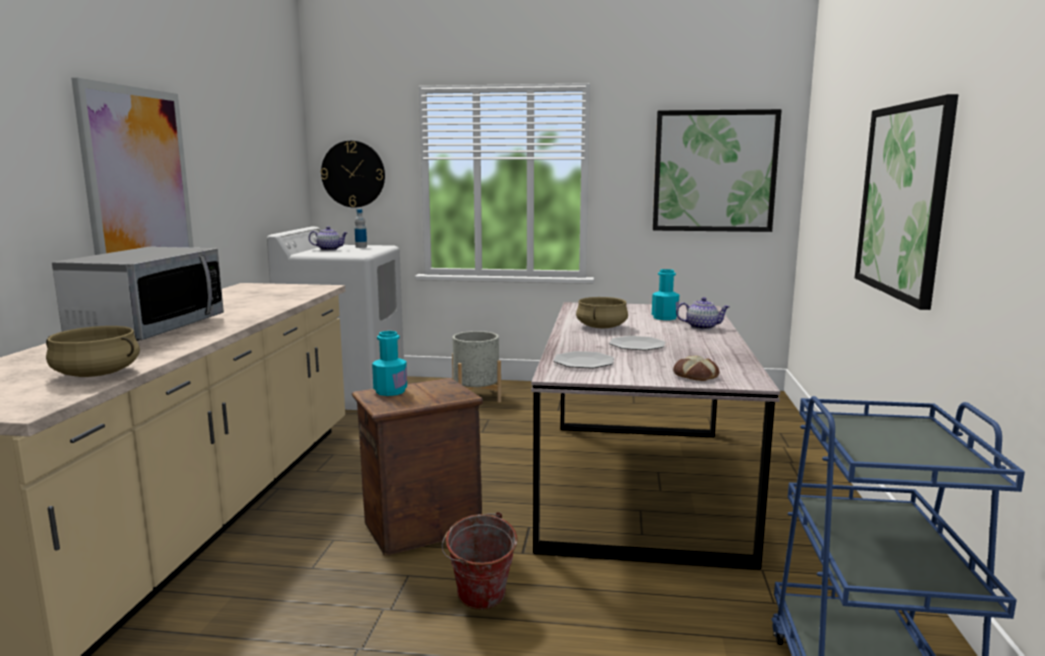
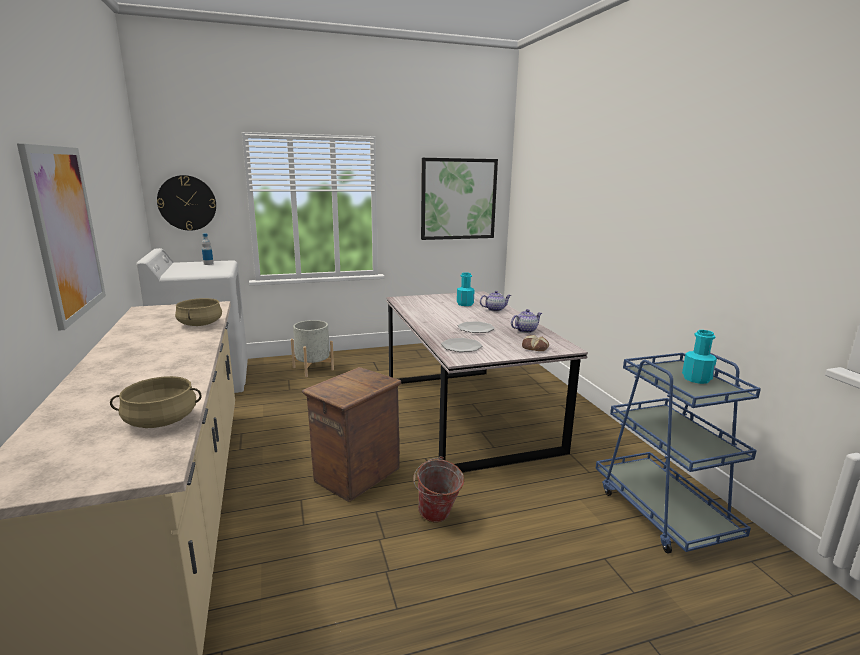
camera: 25 degrees left, 5 degrees up
microwave [52,247,224,341] -> none
teapot [309,226,348,251] -> teapot moved to [511,309,542,333]
turquoise bottle [372,331,407,396] -> turquoise bottle moved to [682,330,717,384]
beige cooking pot [576,297,628,328] -> beige cooking pot moved to [175,298,222,326]
picture [855,94,958,310] -> none

